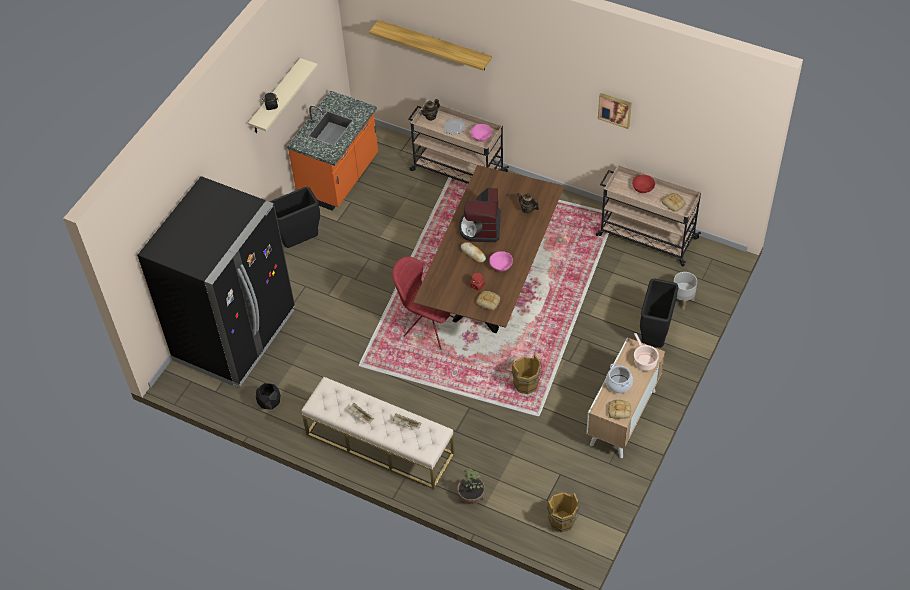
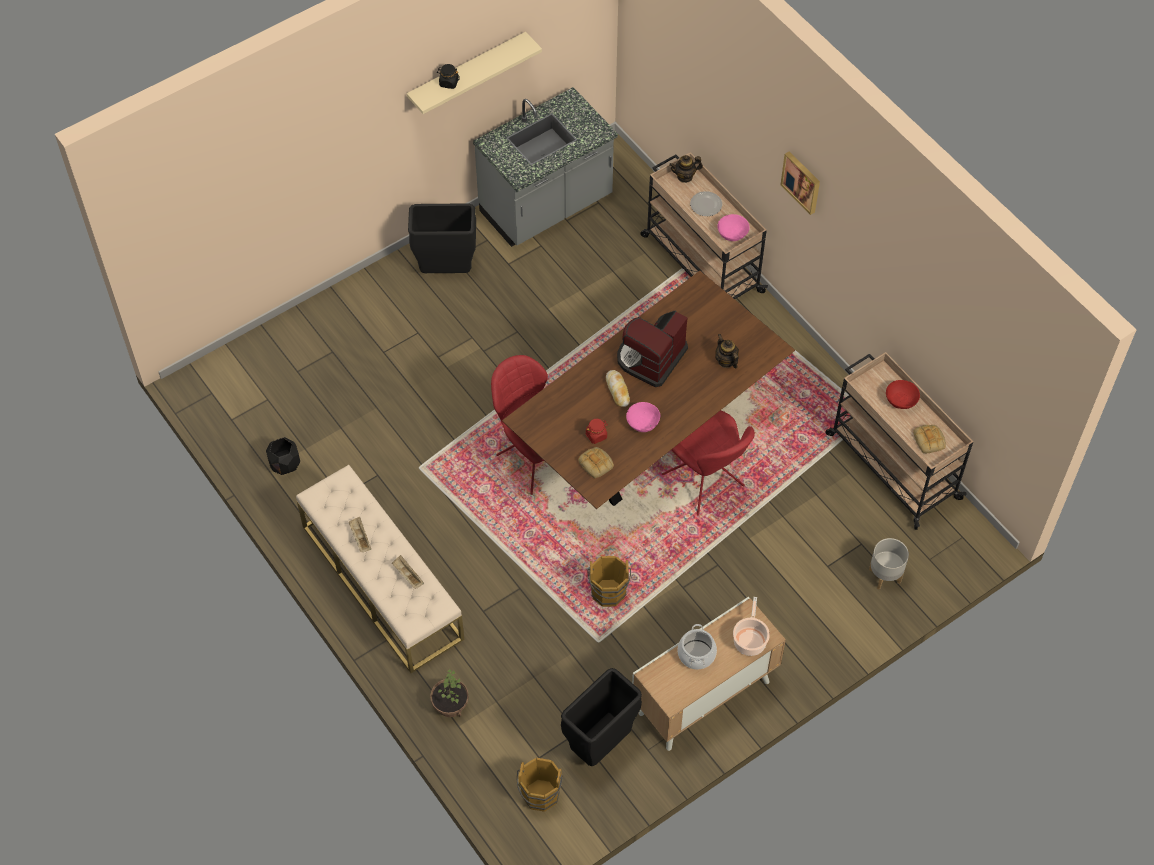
camera: 25 degrees right, 5 degrees up
black fridge [137,176,295,387] -> none
orange counter [287,91,378,211] -> grey counter [473,87,618,247]
shelf [369,20,492,70] -> none
picture [598,93,632,129] -> picture moved to [780,151,820,215]
bread [608,400,631,419] -> none
black trash can [640,278,678,348] -> black trash can moved to [561,668,642,767]
none -> red chair [662,410,755,515]

